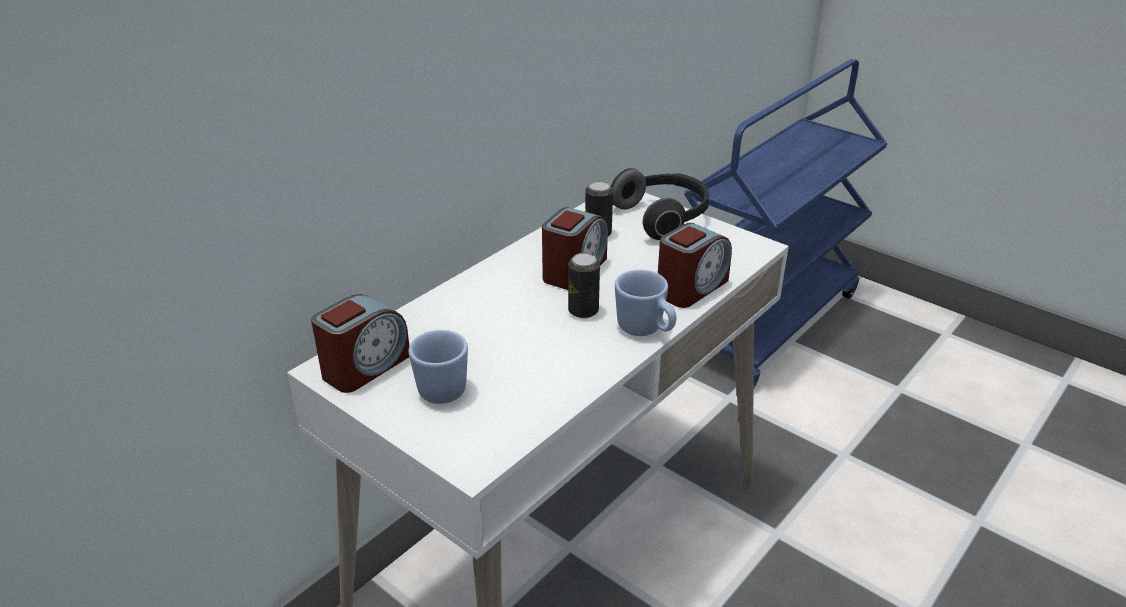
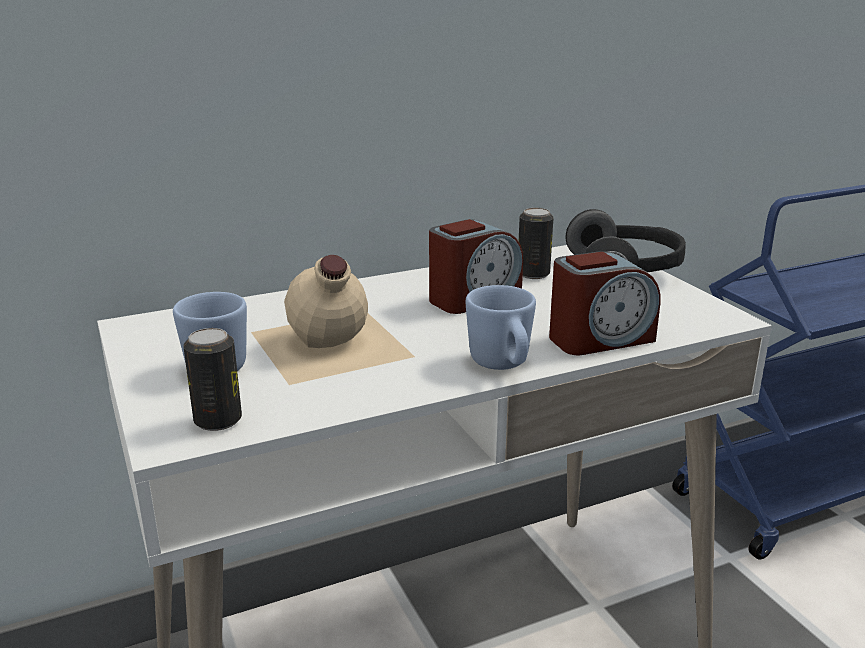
camera: 25 degrees right, 10 degrees down
alarm clock [311,294,409,393] -> none
can [568,253,600,318] -> can moved to [183,328,242,431]
none -> beige bottle [251,255,415,385]

